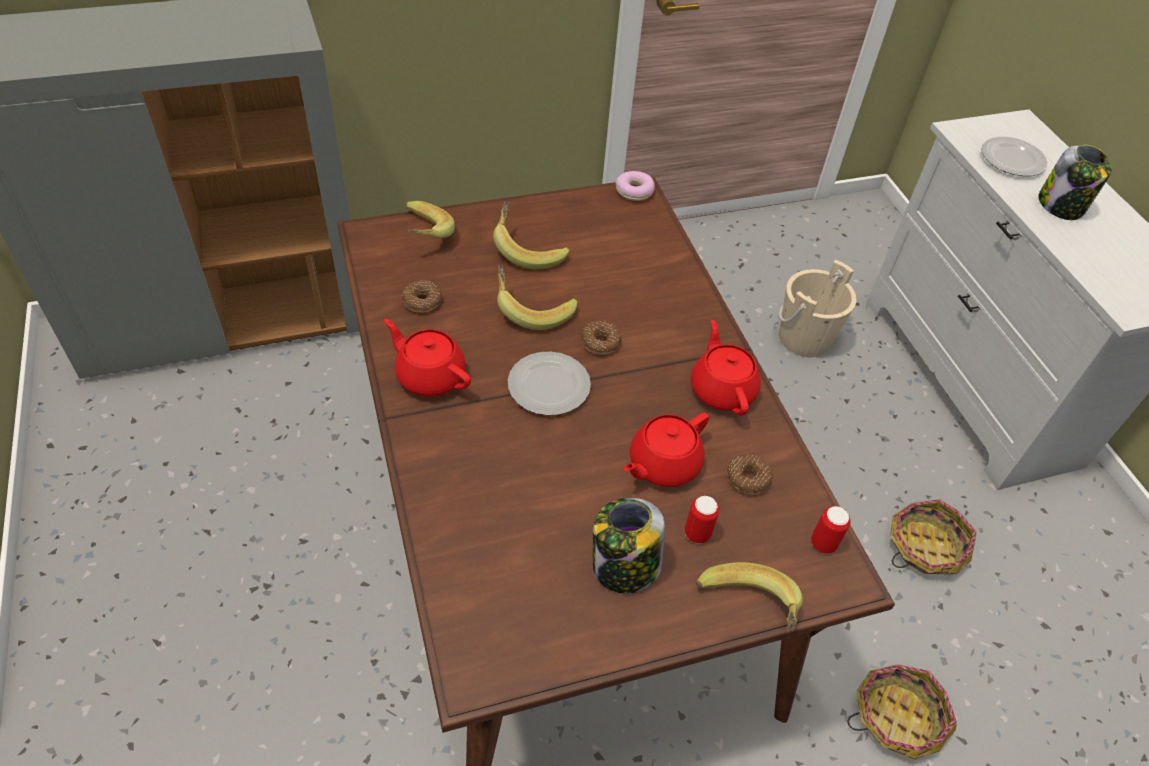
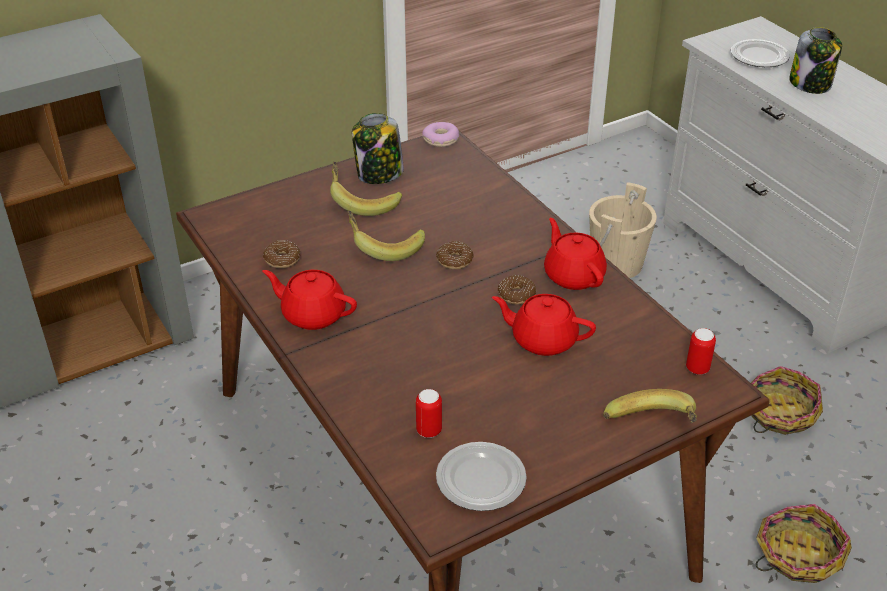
camera: 10 degrees left, 10 degrees down
banana [405,201,455,238] -> none
plate [508,352,591,415] -> plate moved to [436,442,527,511]
jar [593,498,665,593] -> jar moved to [352,113,404,184]
red teapot [623,412,709,487] -> red teapot turned 75 degrees clockwise [492,294,596,356]
can [684,496,719,543] -> can moved to [416,389,442,438]
donut [727,454,773,494] -> donut moved to [498,275,536,305]

